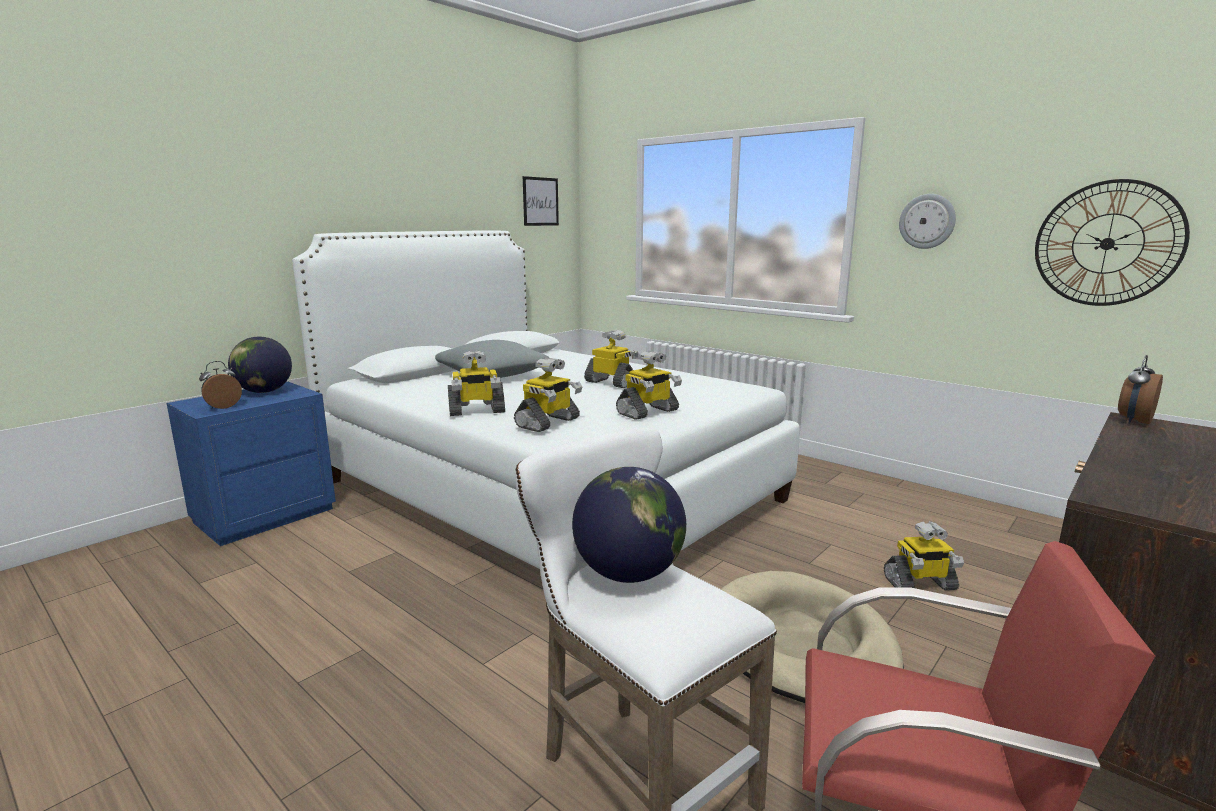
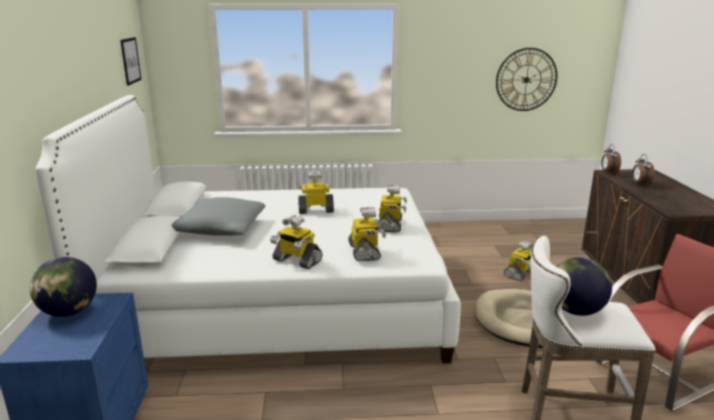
camera: 45 degrees left, 5 degrees up
alarm clock [199,361,242,409] -> alarm clock moved to [632,154,655,186]
toy robot [448,350,505,416] -> toy robot turned 90 degrees clockwise [270,215,322,269]
wall clock [899,194,956,249] -> none

